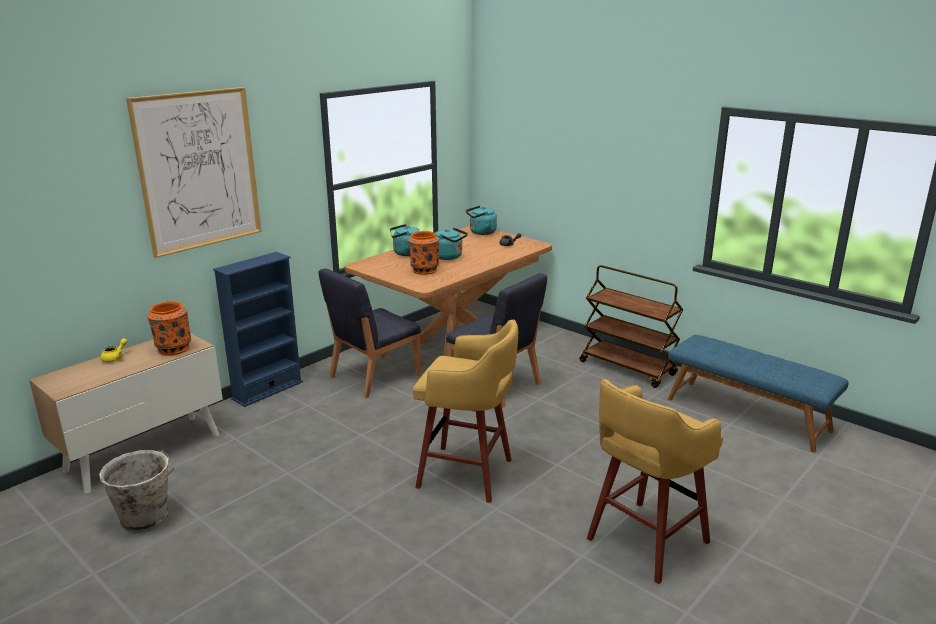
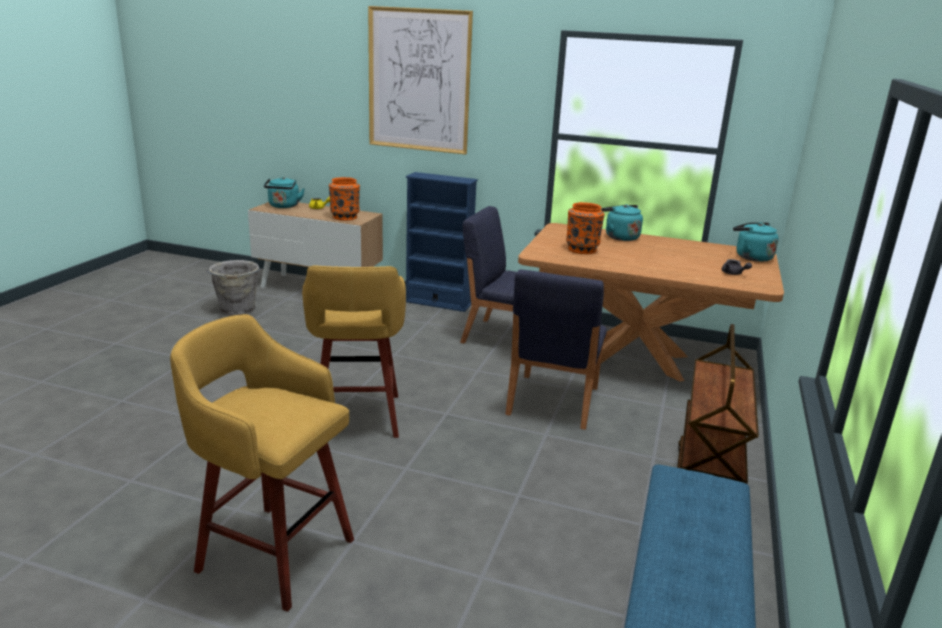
camera: 65 degrees right, 0 degrees up
turquoise kettle [435,228,468,260] -> turquoise kettle moved to [264,177,304,208]

